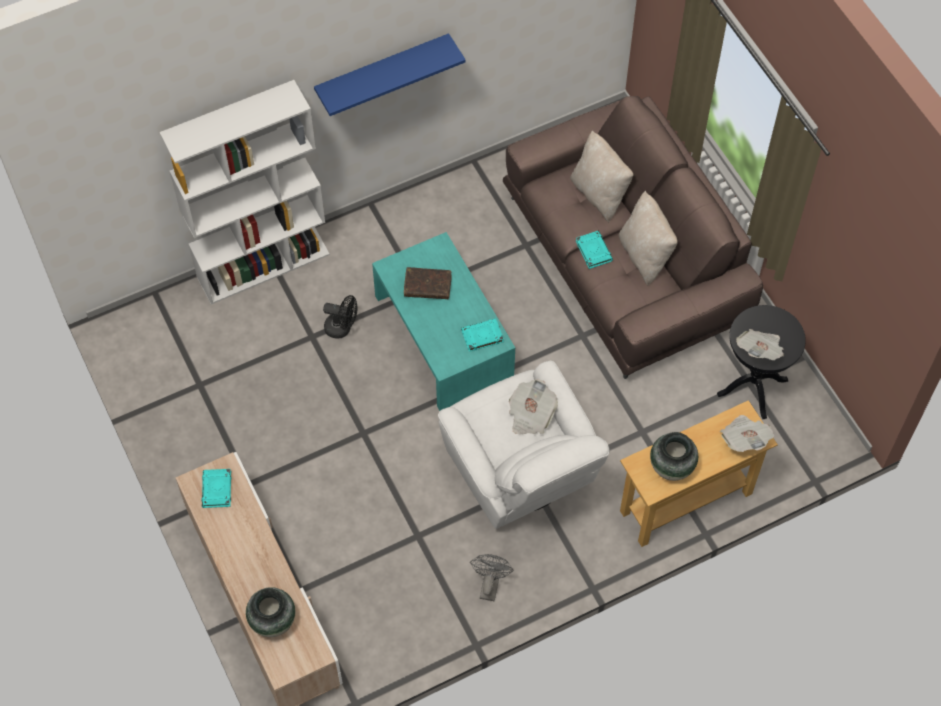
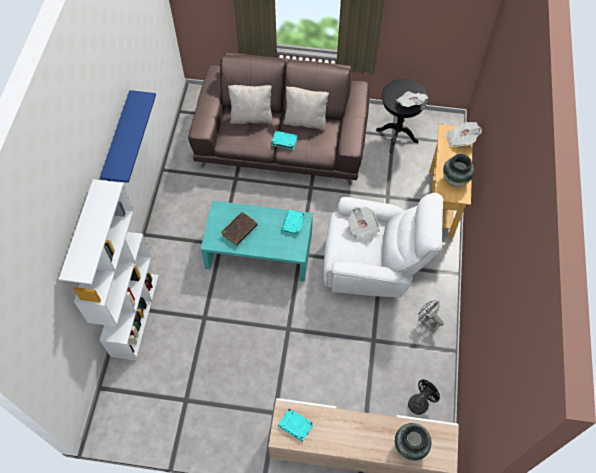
camera: 55 degrees left, 0 degrees up
black fan [323,295,358,339] -> black fan moved to [408,379,440,415]

